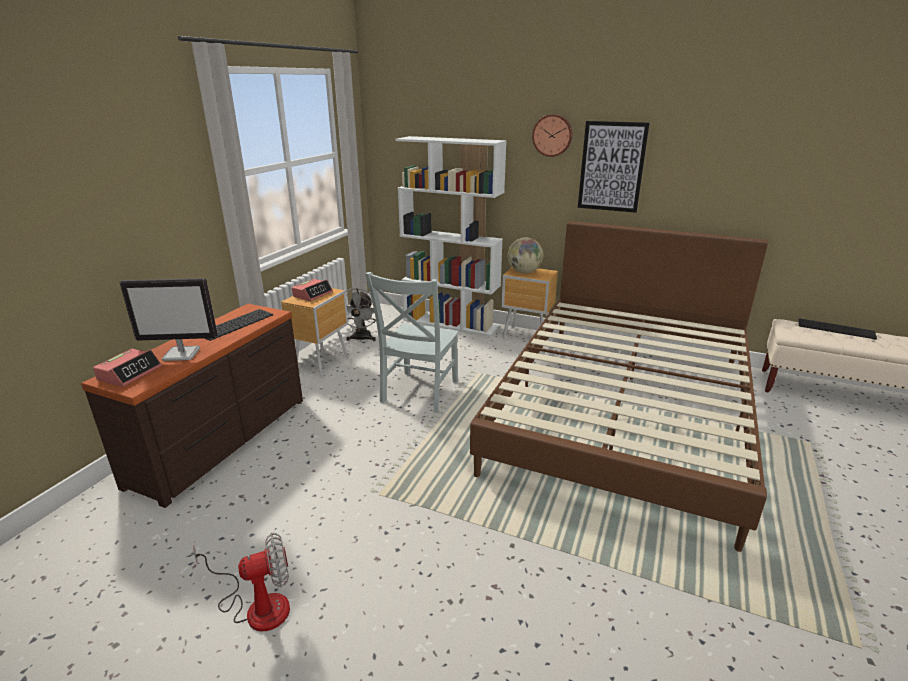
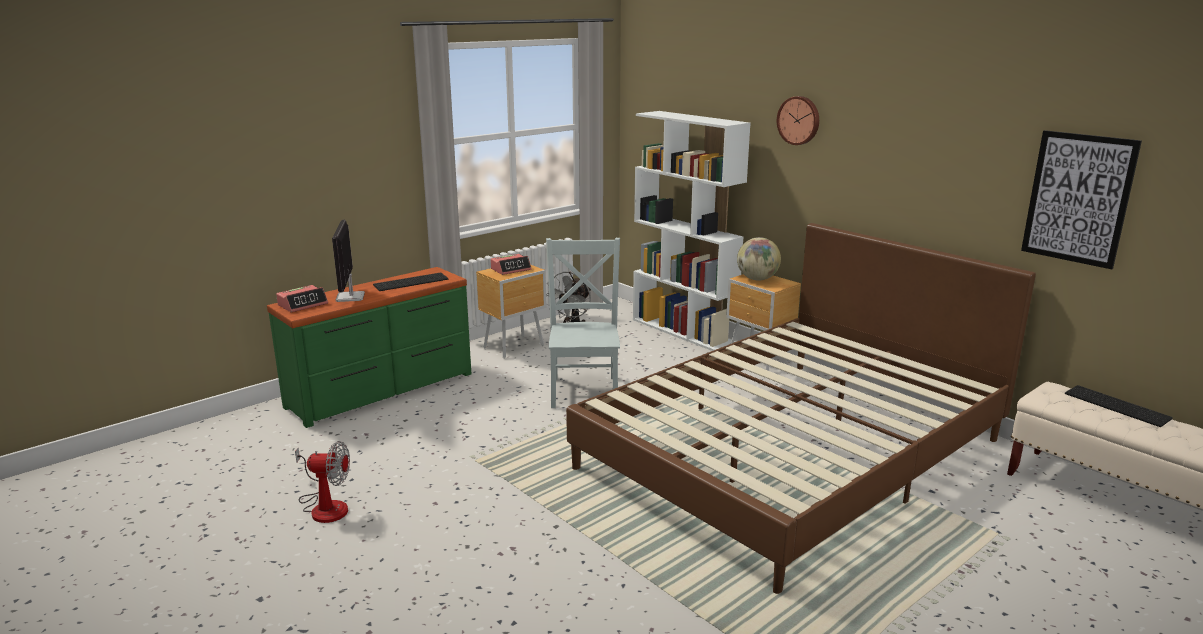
camera: 25 degrees right, 5 degrees down
brown dresser [81,304,303,508] -> green dresser [267,267,471,428]
monitor [120,278,218,361] -> monitor turned 60 degrees clockwise [332,220,365,302]
grey chair [365,272,459,413] -> grey chair turned 135 degrees clockwise [546,238,620,408]
picture [578,121,650,213] -> picture moved to [1021,130,1142,269]

